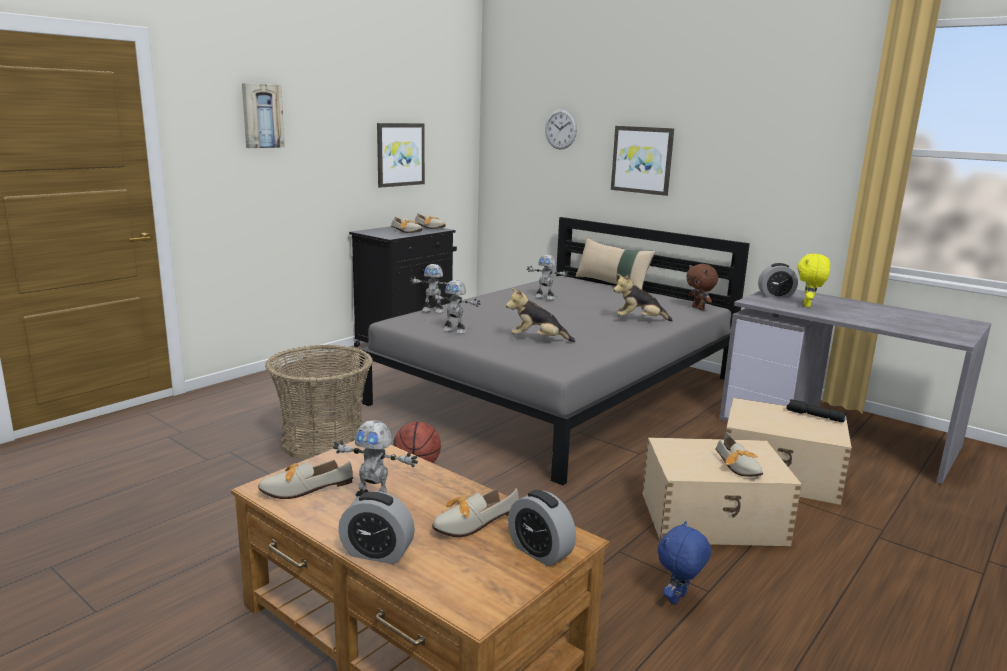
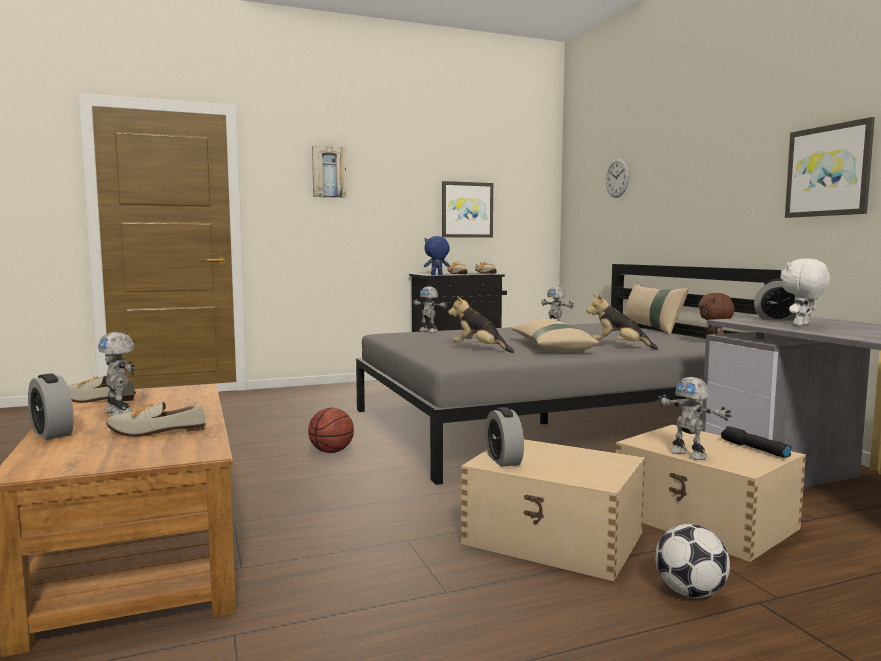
camera: 30 degrees right, 10 degrees down
basket [265,345,373,460] -> none
toy robot [432,280,481,334] -> toy robot moved to [657,377,731,460]
alarm clock [508,490,576,566] -> alarm clock moved to [486,407,524,467]
picture [611,126,674,196] -> picture moved to [785,117,875,218]
blue plush toy [658,521,711,604] -> blue plush toy moved to [424,236,450,275]
shoe [715,432,763,477] -> none
yellow plush toy [798,254,830,307] -> white plush toy [781,258,830,326]
none -> beige pillow [511,319,599,352]
none -> football [655,524,730,598]

